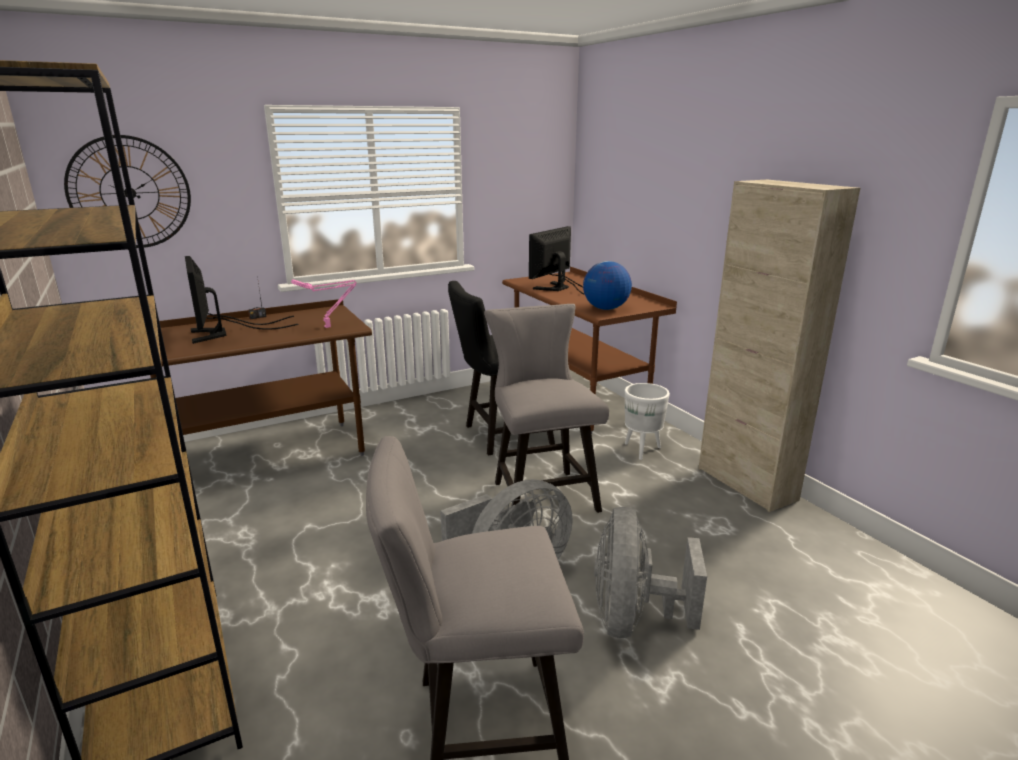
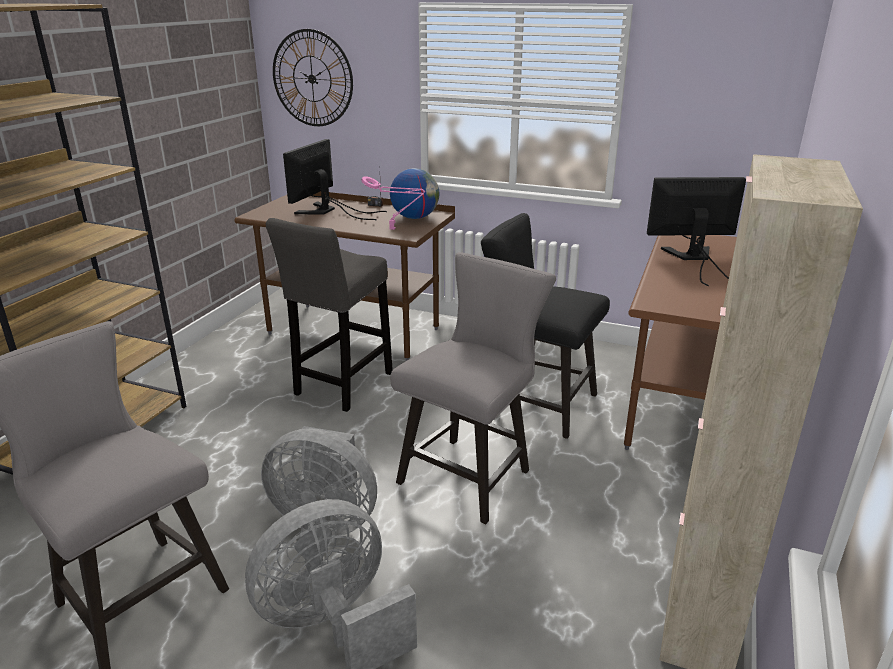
camera: 50 degrees right, 5 degrees up
globe [583,261,632,310] -> globe moved to [390,168,440,219]
white planter [625,383,670,460] -> none
none -> grey stool [266,218,393,412]

